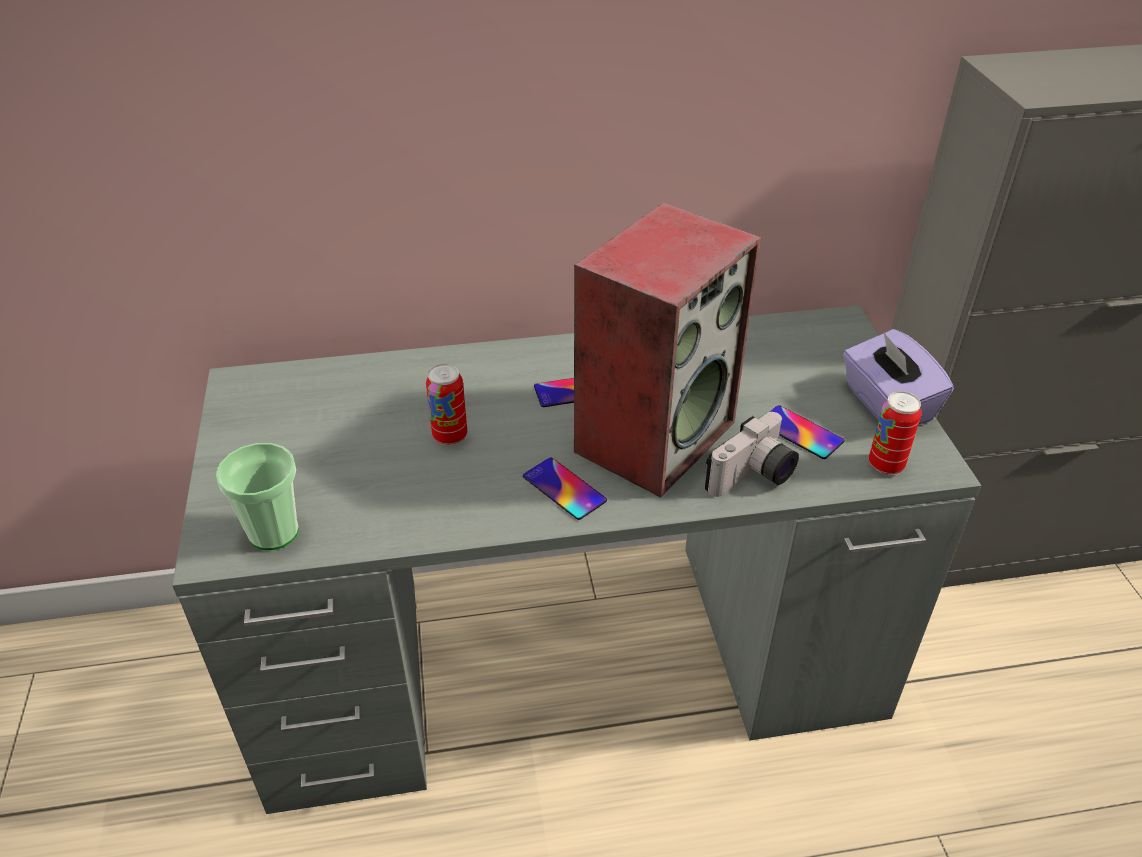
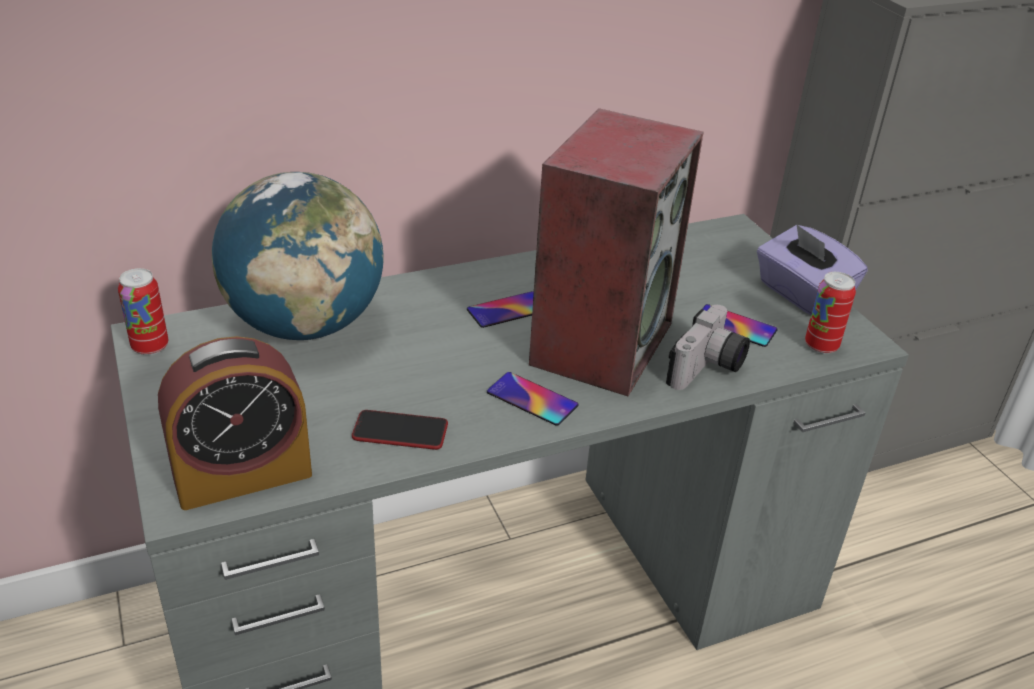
camera: 15 degrees left, 5 degrees down
cup [216,443,299,550] -> alarm clock [158,336,312,510]
can [426,364,467,445] -> can moved to [118,268,168,355]
none -> globe [212,172,384,340]
none -> phone [352,410,448,450]

